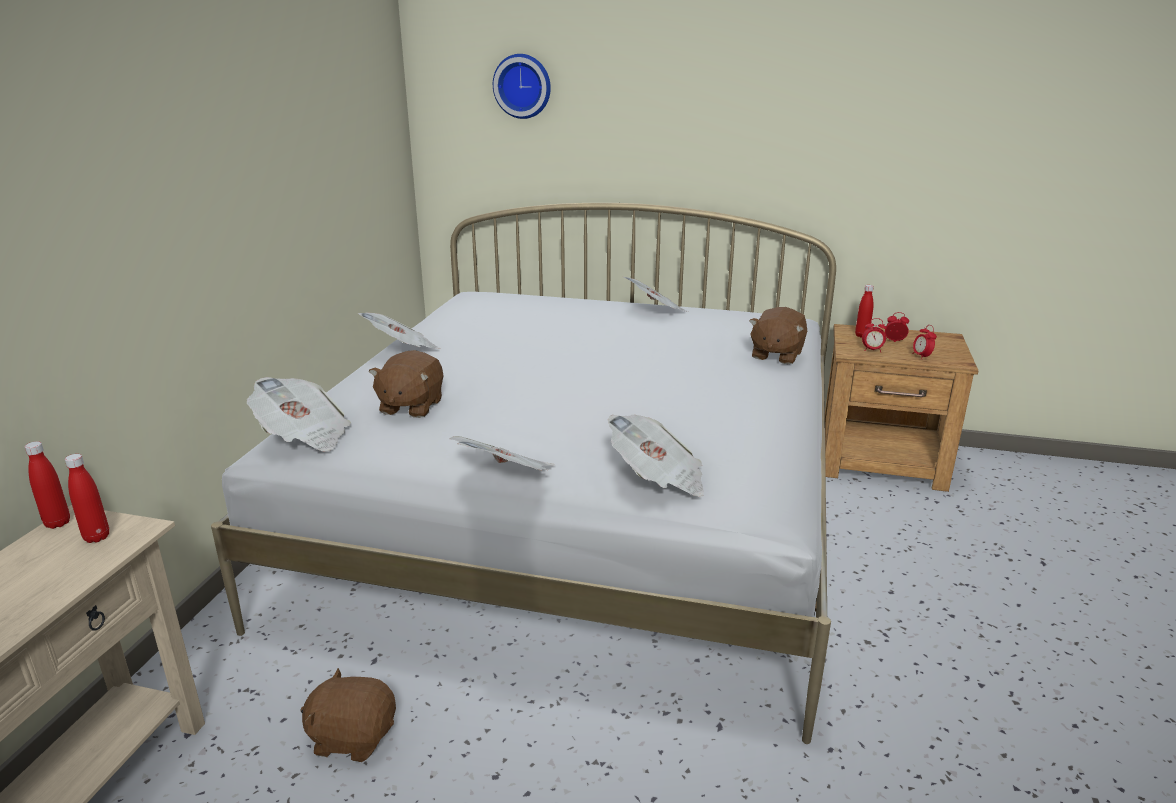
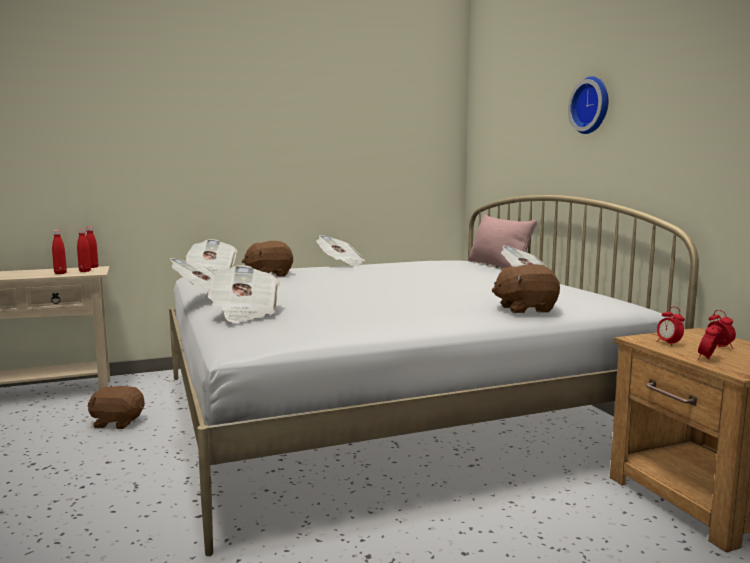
camera: 55 degrees right, 15 degrees down
brown plush toy [301,668,396,762] -> brown plush toy turned 60 degrees counterclockwise [88,385,145,429]
wall clock [493,54,551,119] -> wall clock moved to [568,76,608,134]
red bottle [855,285,874,338] -> red bottle moved to [52,230,67,274]
none -> pink pillow [468,214,537,268]

